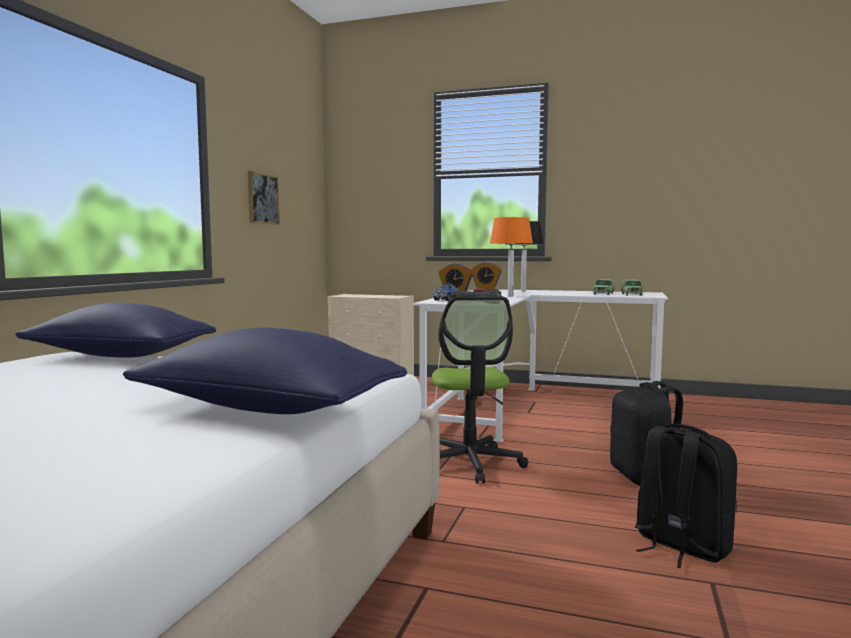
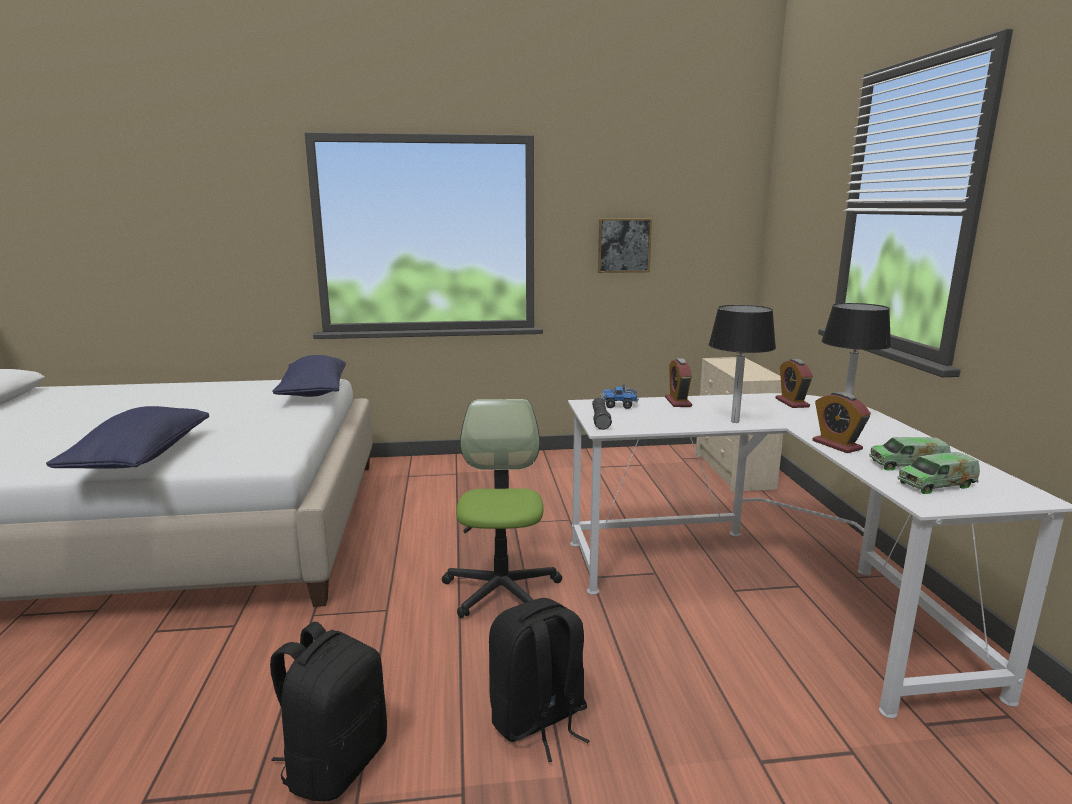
camera: 65 degrees right, 10 degrees up
office chair [432,296,528,484] -> office chair turned 120 degrees clockwise [442,399,562,618]
orange table lamp [490,217,533,296] -> black table lamp [709,305,776,423]
none -> alarm clock [812,392,871,453]

